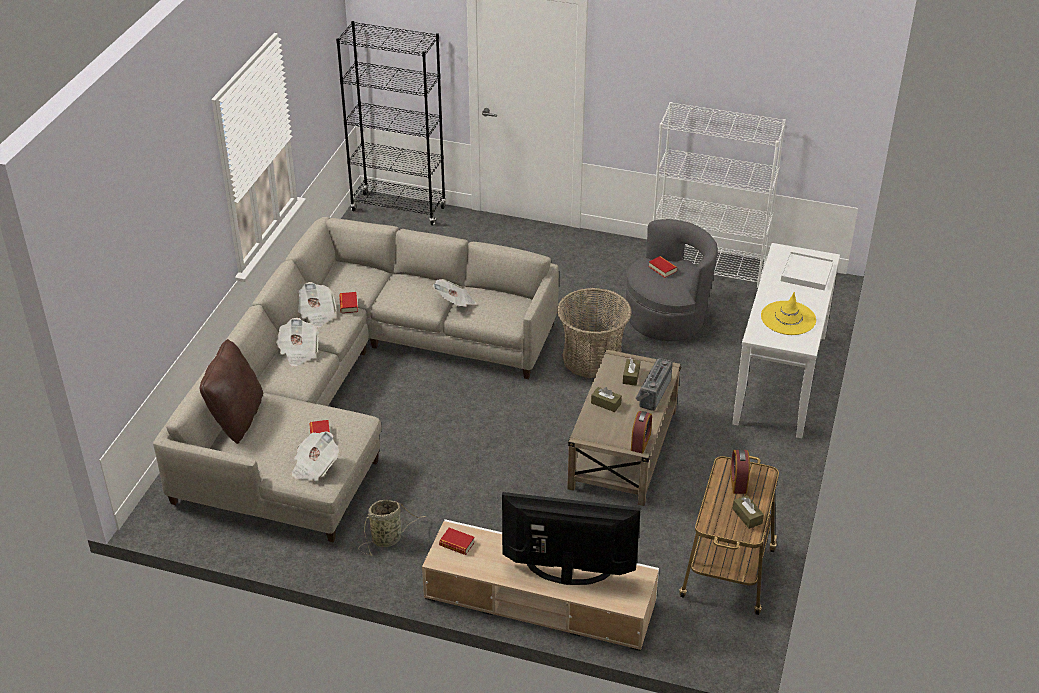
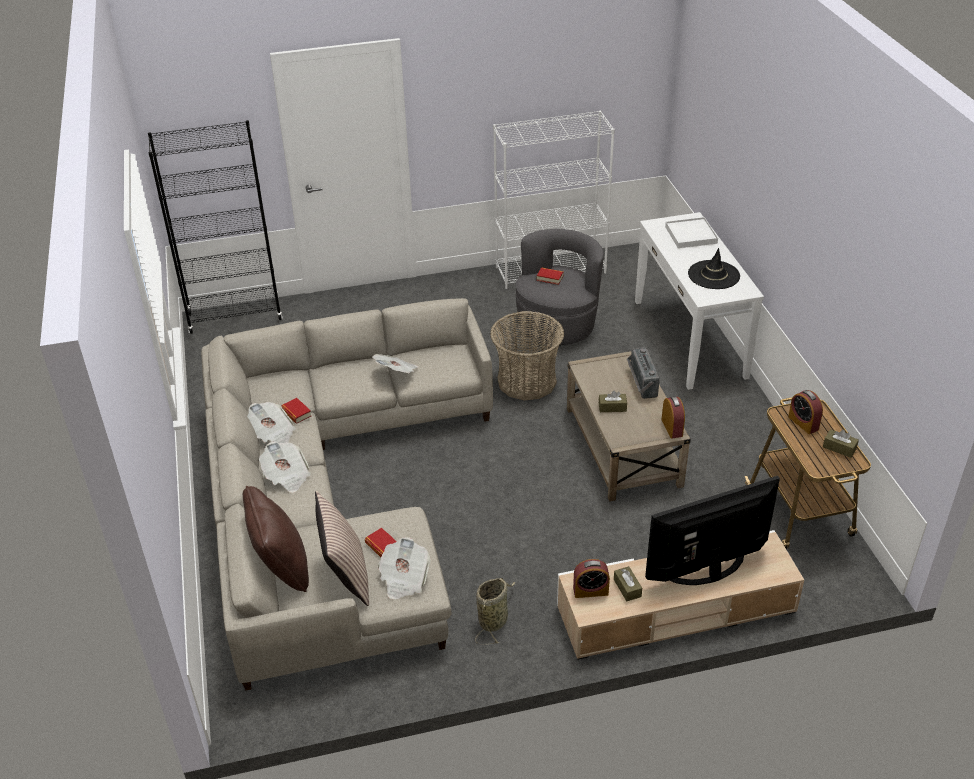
camera: 30 degrees left, 0 degrees up
book [439,528,475,555] -> alarm clock [573,559,610,598]
brown tissue box [623,358,640,386] -> brown tissue box moved to [614,566,642,601]
yellow hat [761,292,816,335] -> black hat [688,248,740,289]
none -> pillow [315,491,369,606]

